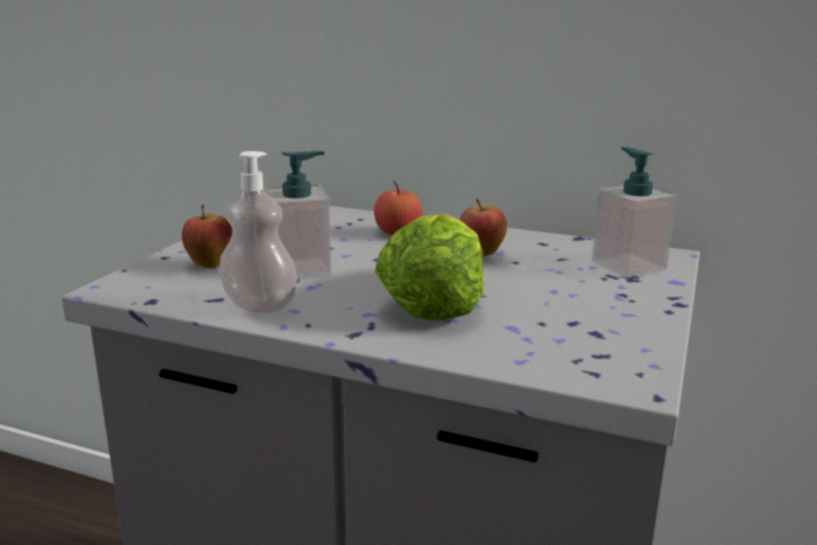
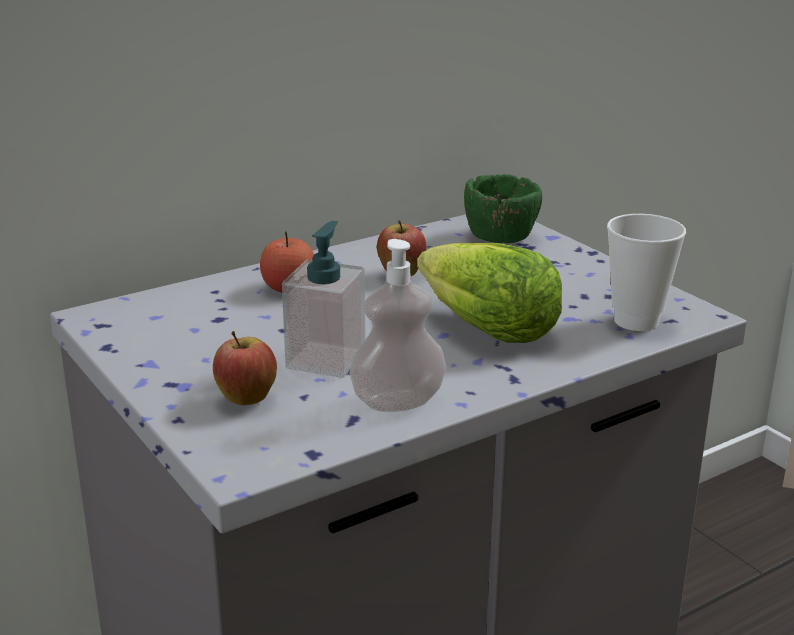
camera: 55 degrees left, 5 degrees up
soap dispenser [592,147,677,278] -> green bowl [464,174,542,243]
none -> cup [607,214,686,331]

